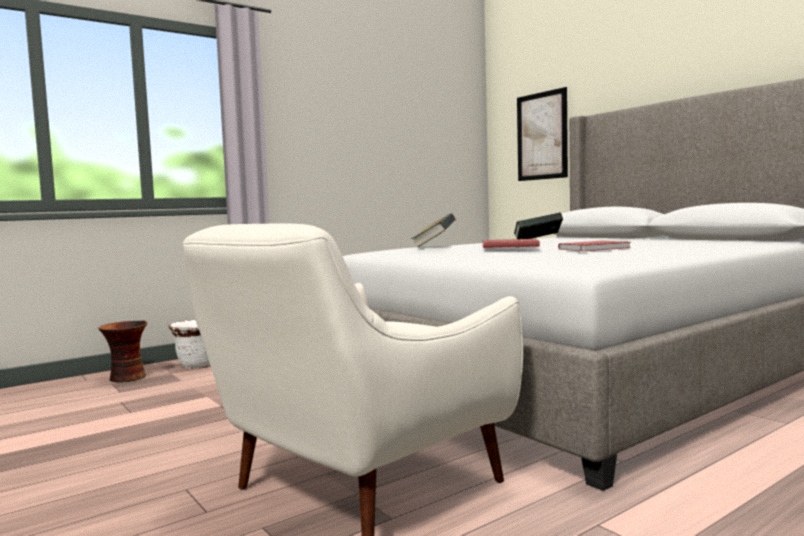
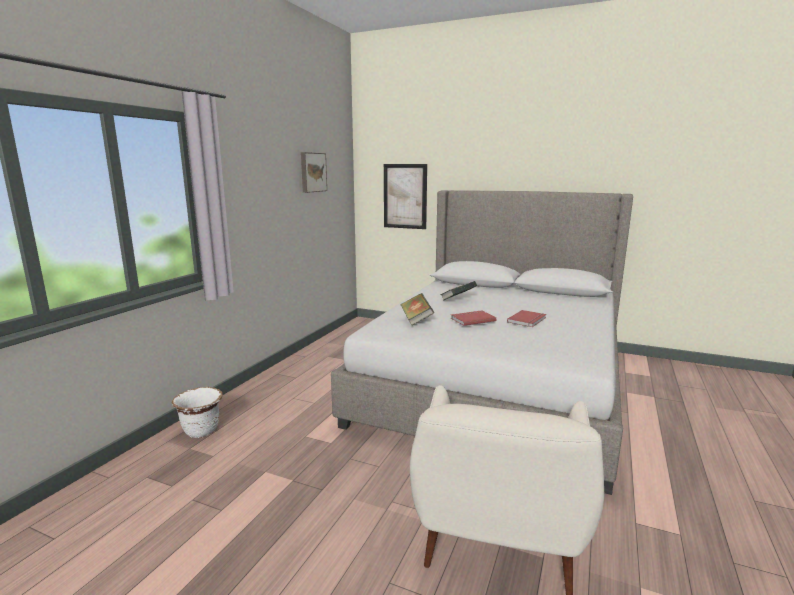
camera: 30 degrees left, 10 degrees up
vase [99,321,147,383] -> none
none -> picture [301,152,327,193]

